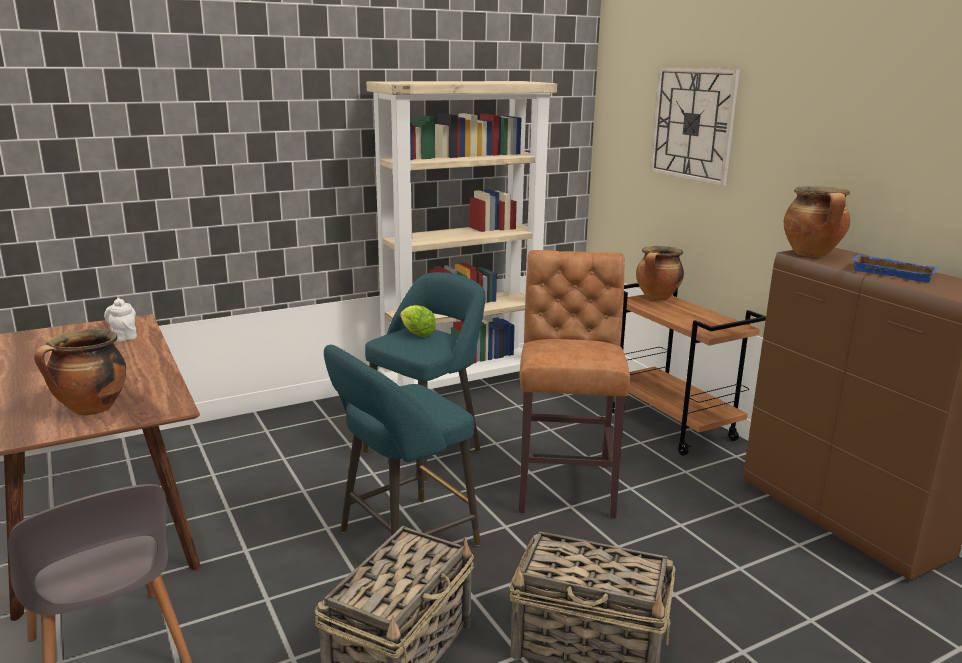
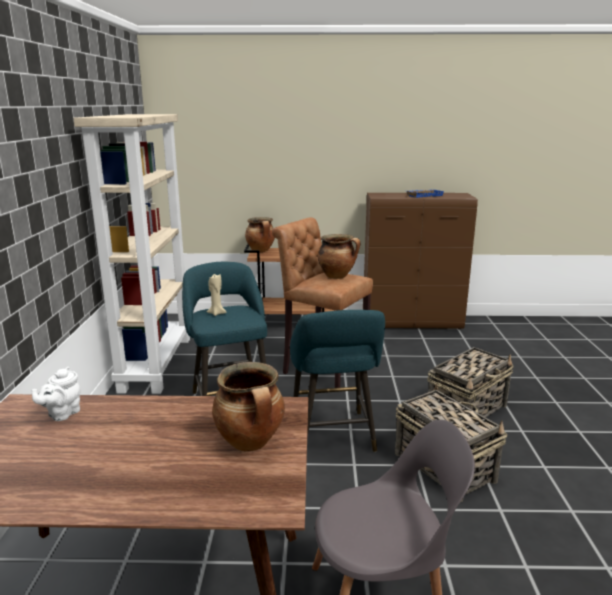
camera: 60 degrees left, 0 degrees up
white teapot [104,298,137,342] -> white teapot turned 60 degrees counterclockwise [32,367,80,421]
lettuce [400,305,436,337] -> beige candle [207,274,227,316]
wall clock [650,67,740,186] -> none
cooking pot [783,186,850,257] -> cooking pot moved to [318,234,361,279]

